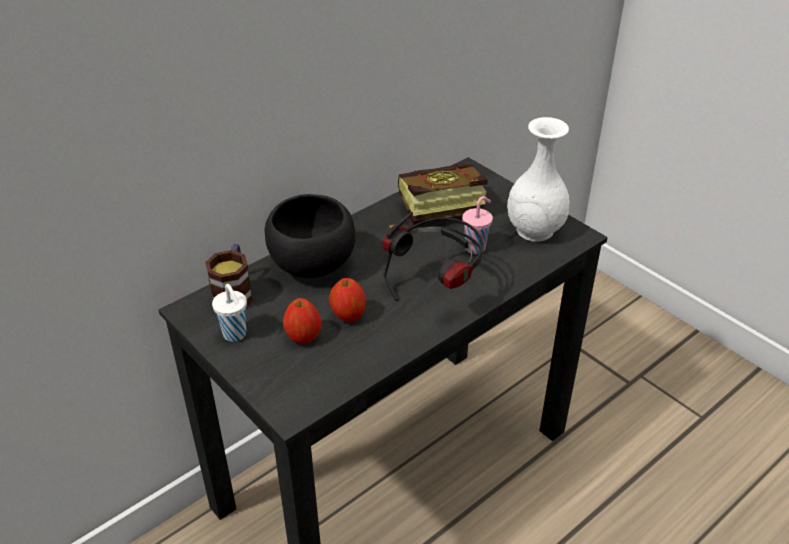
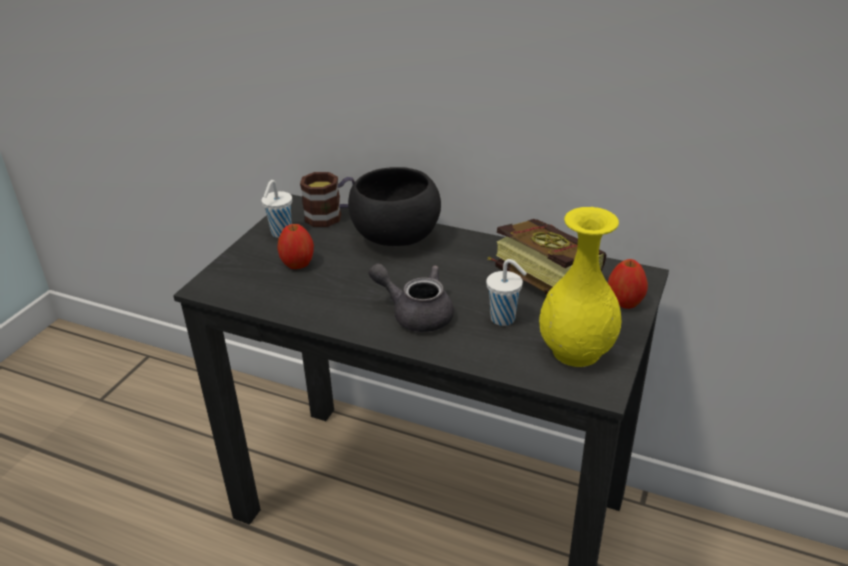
camera: 65 degrees right, 5 degrees down
apple [329,278,366,322] -> apple moved to [608,259,648,309]
headphones [383,212,484,301] -> grey teapot [368,263,454,332]
pink cup [462,196,493,254] -> white cup [486,259,527,326]
white vase [507,117,570,242] -> yellow vase [539,207,621,367]

